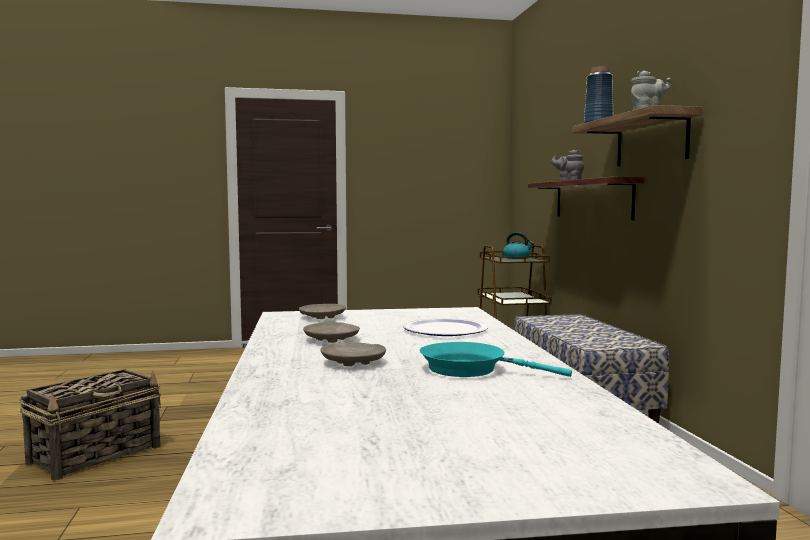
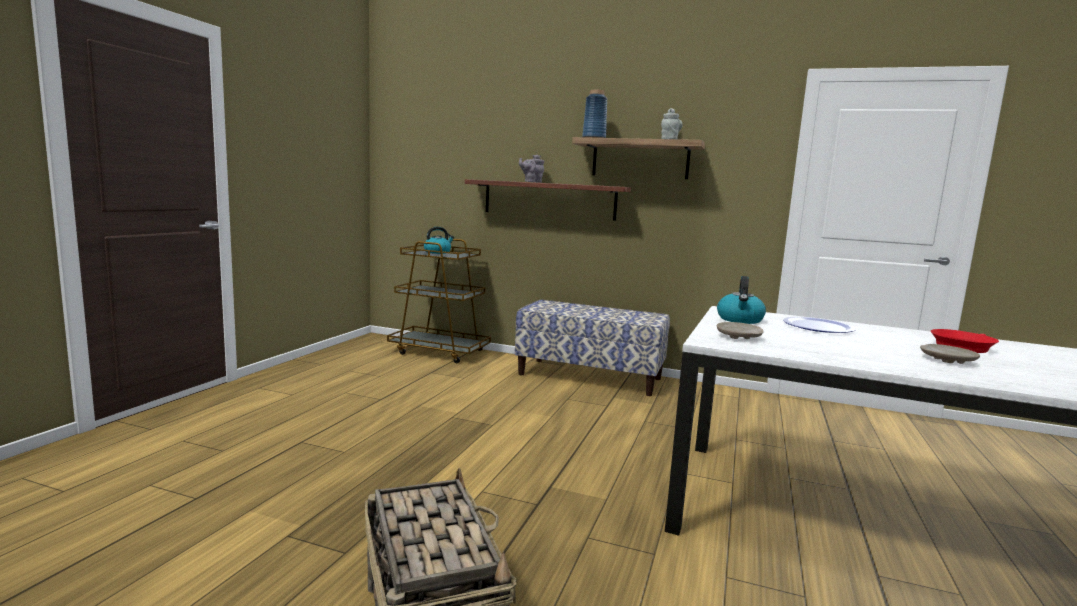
camera: 60 degrees left, 5 degrees up
beige plate [303,322,360,343] -> none
turquoise frying pan [420,342,572,377] -> red frying pan [930,329,999,353]
none -> kettle [717,276,766,324]

